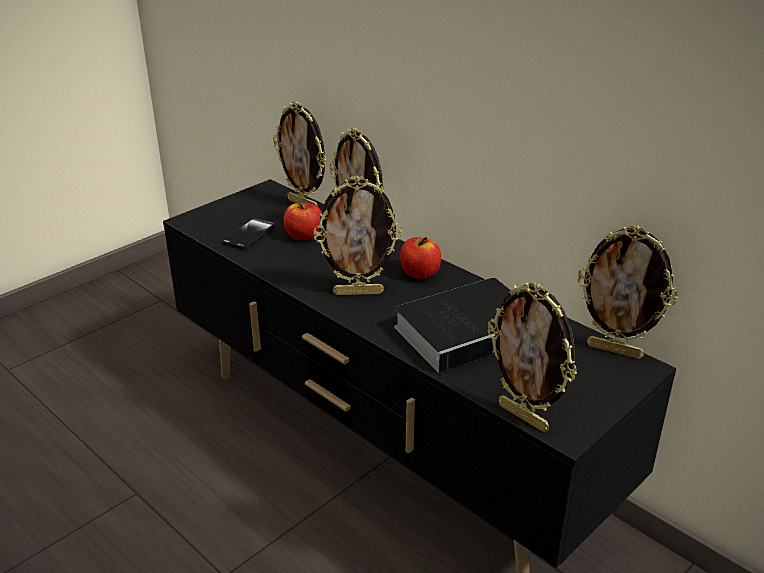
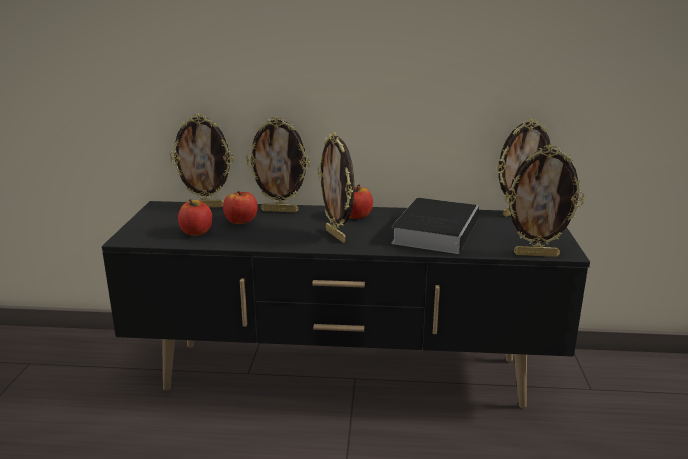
camera: 40 degrees left, 10 degrees down
phone [222,218,275,249] -> apple [178,199,212,236]
picture frame [313,176,402,295] -> picture frame turned 105 degrees clockwise [318,132,355,243]

